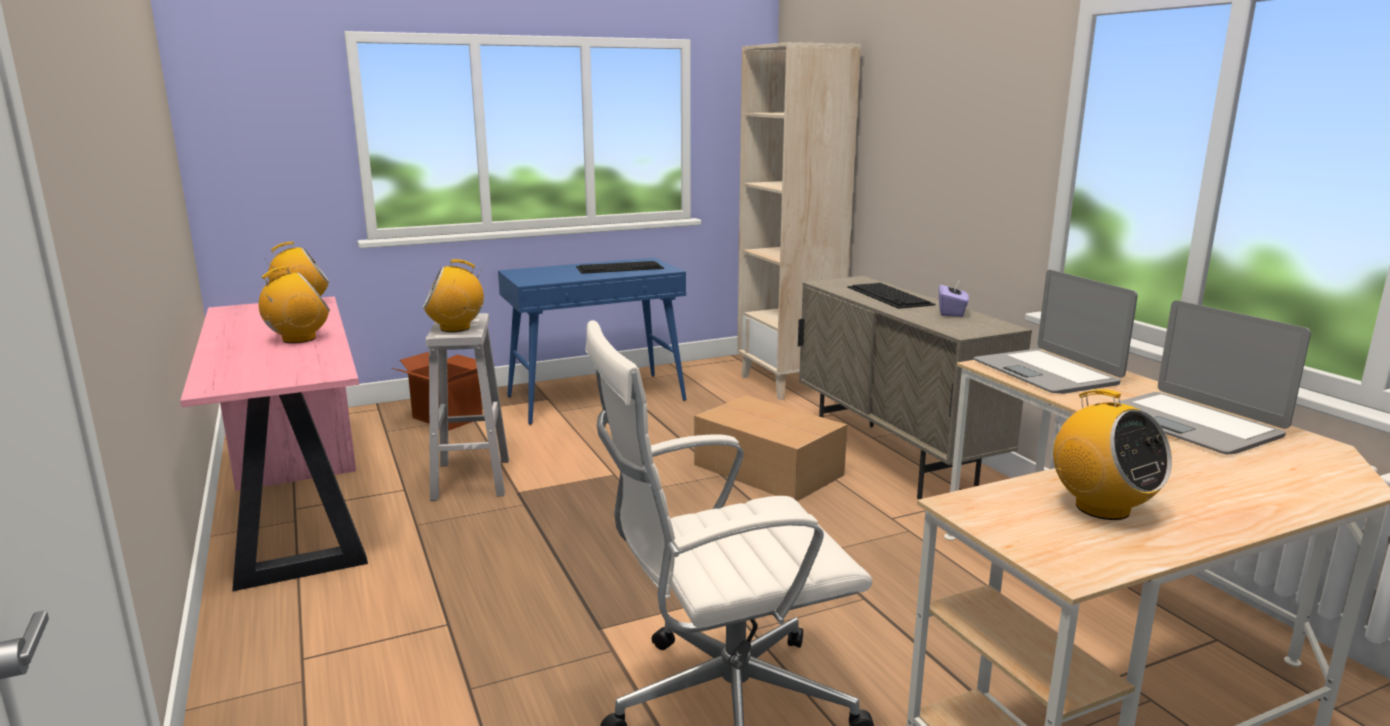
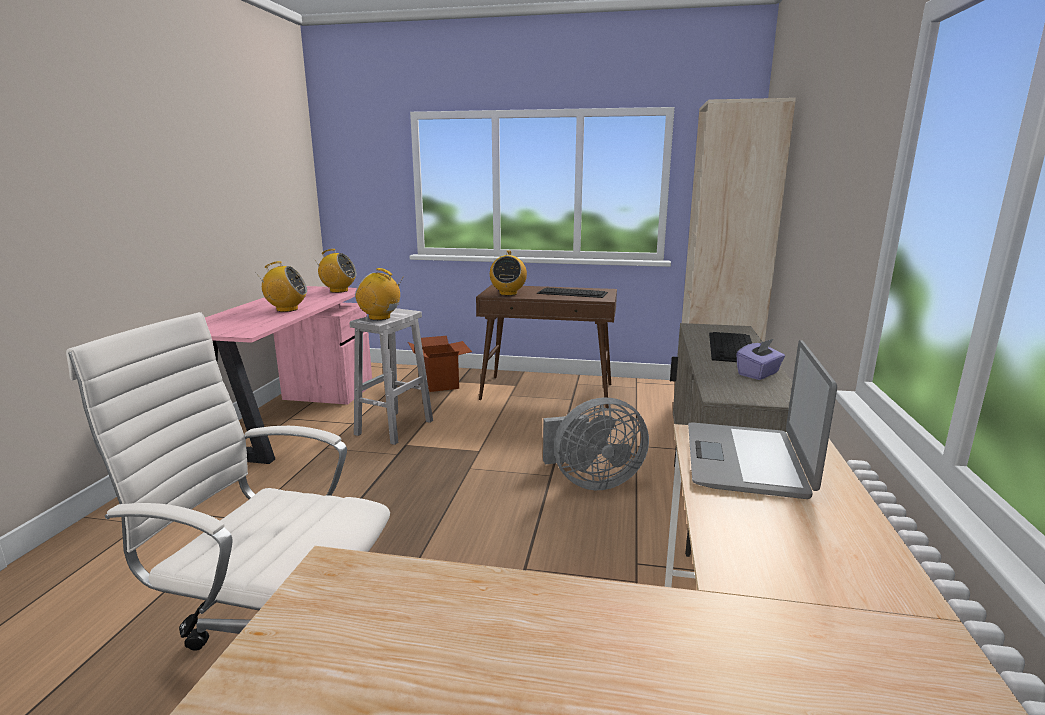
camera: 35 degrees right, 0 degrees up
blue console table [498,257,686,425] -> brown console table [476,285,617,408]
cardboard box [694,395,847,501] -> grey fan [543,398,649,490]
radio [1049,389,1172,520] -> radio moved to [490,251,527,296]
laptop [1115,300,1311,454] -> none

